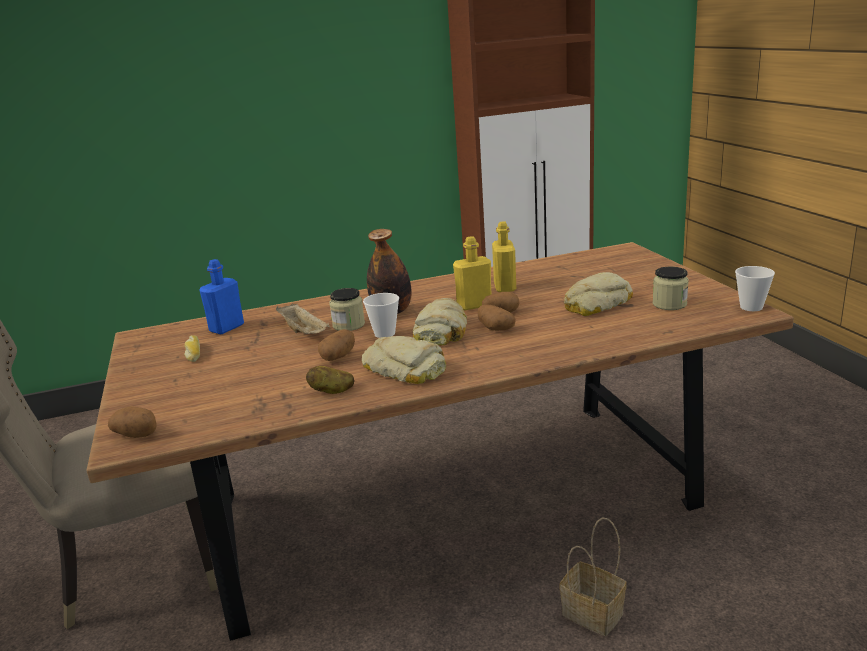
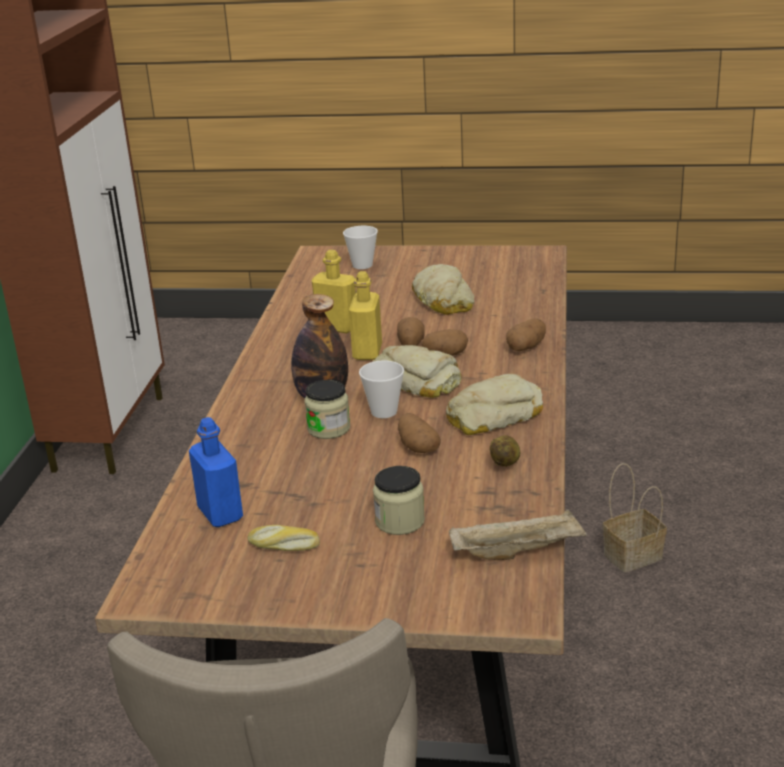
camera: 65 degrees left, 5 degrees up
potato [108,406,157,438] -> potato moved to [506,318,546,351]
beige tray [276,303,330,334] -> beige tray moved to [449,509,587,560]
jar [653,267,689,310] -> jar moved to [373,466,425,535]
cup [735,266,775,311] -> cup moved to [343,226,378,269]

